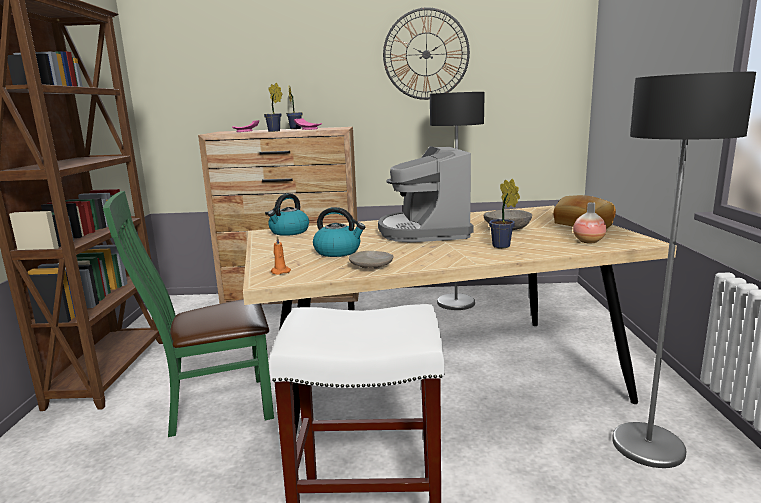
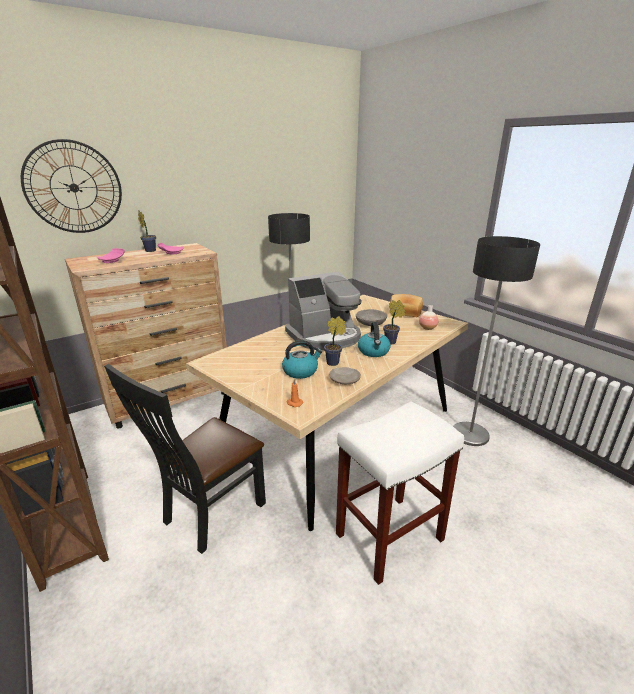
camera: 35 degrees left, 10 degrees up
green chair [103,191,274,437] -> black chair [104,364,266,554]
potted plant [264,83,283,132] -> potted plant moved to [324,316,346,366]
kettle [268,194,309,236] -> kettle moved to [358,322,391,357]
coffee machine [378,146,473,242] -> coffee machine turned 75 degrees counterclockwise [285,272,362,350]
wall clock [383,7,470,100] -> wall clock moved to [21,139,122,233]

